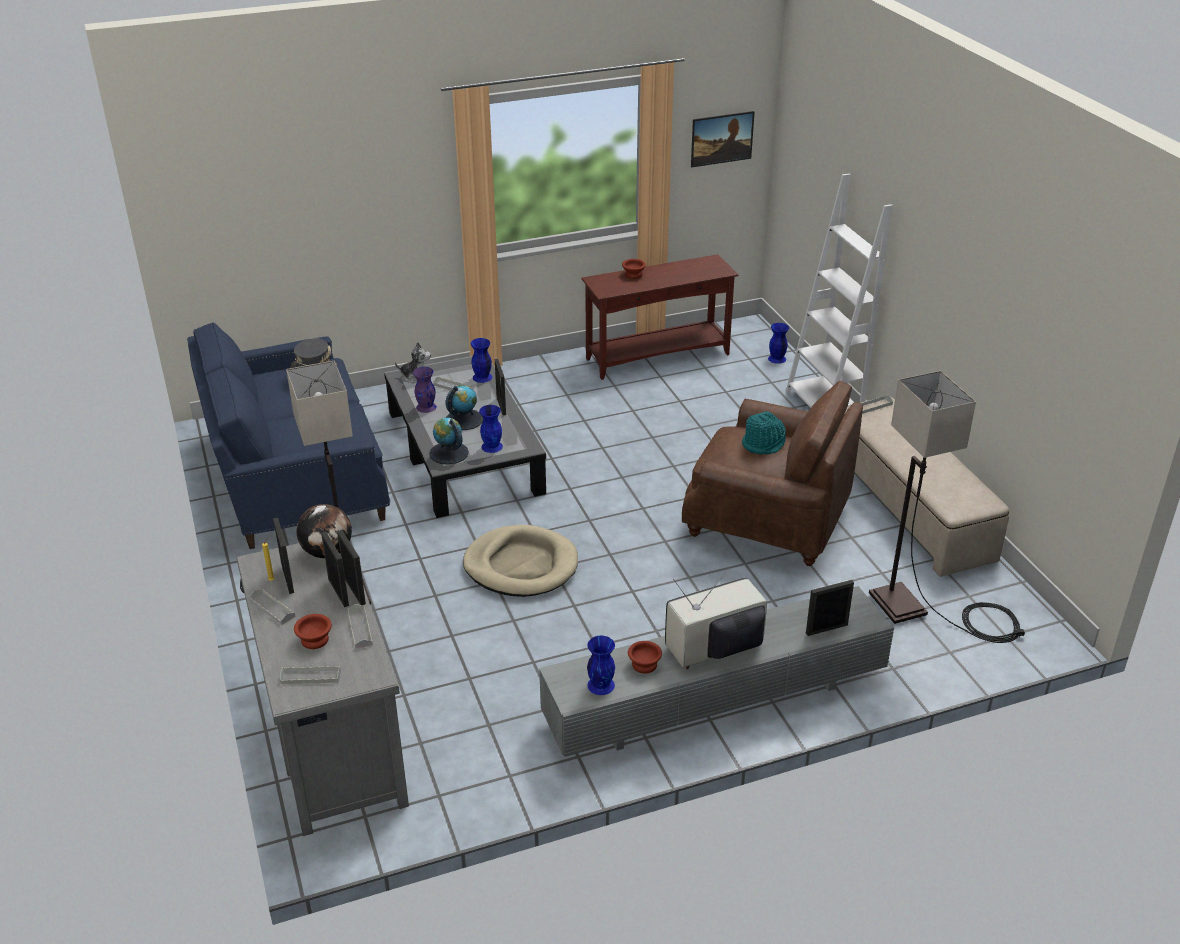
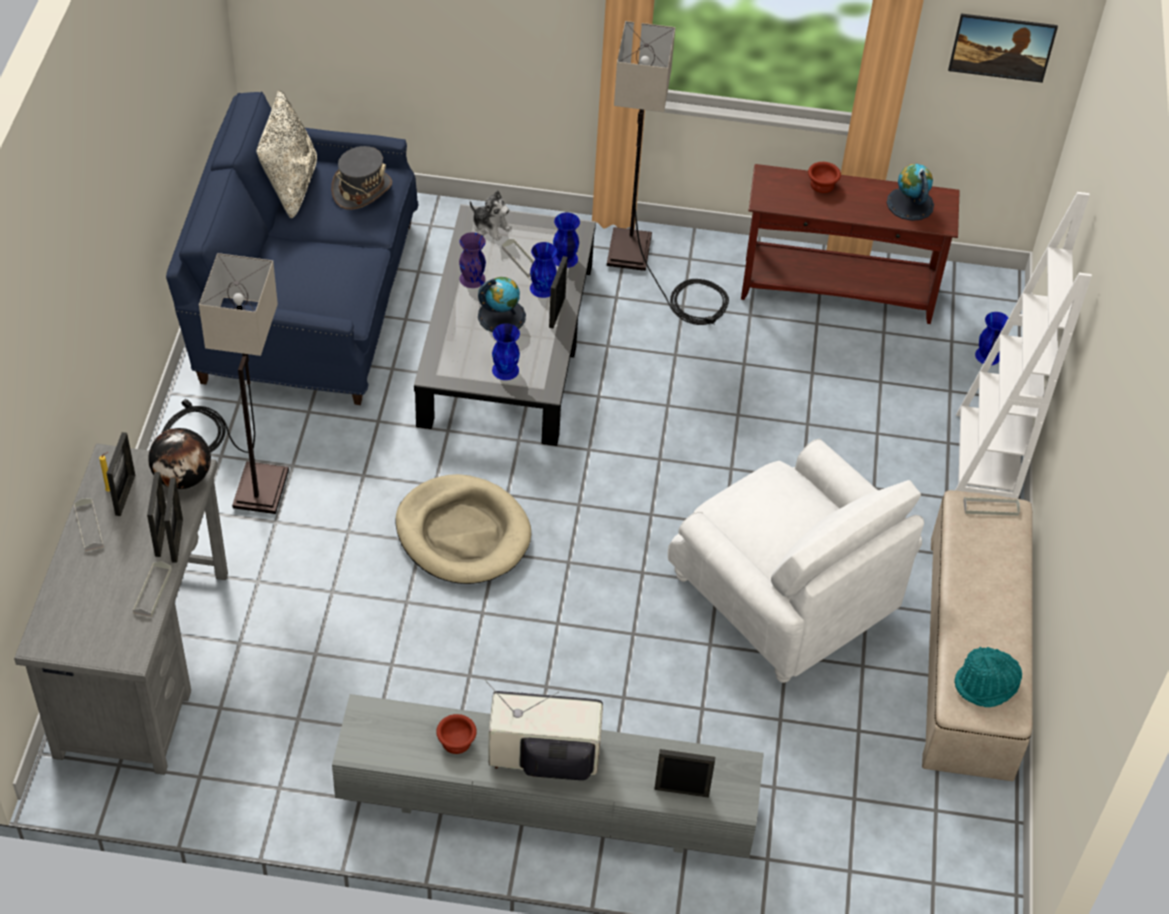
camera: 25 degrees right, 15 degrees up
grey tray [280,666,341,684] -> none
brown bowl [294,614,332,649] -> none
globe [429,418,469,465] -> globe moved to [887,164,934,221]
blue vase [587,636,615,695] -> blue vase moved to [530,242,557,298]
brown armchair [682,381,863,566] -> white armchair [668,439,924,683]
turquoise hat [742,411,786,454] -> turquoise hat moved to [954,647,1022,707]
floor lamp [869,371,1025,643] -> floor lamp moved to [607,21,729,325]
none -> beige pillow [256,91,317,218]

